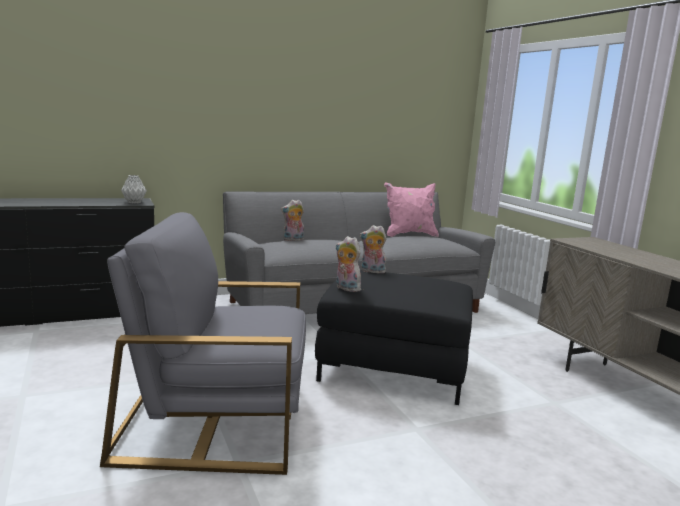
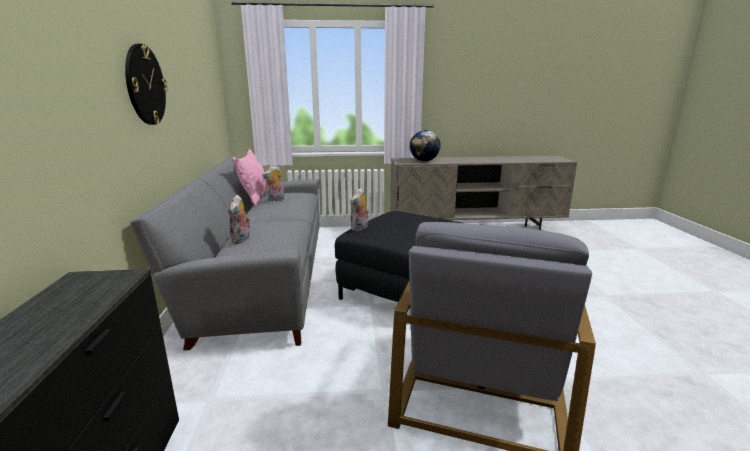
camera: 70 degrees left, 5 degrees up
grey vase [121,175,147,204] -> none
plush toy [335,236,361,292] -> plush toy moved to [262,165,285,202]
none -> wall clock [125,44,168,125]
none -> globe [410,130,441,161]

